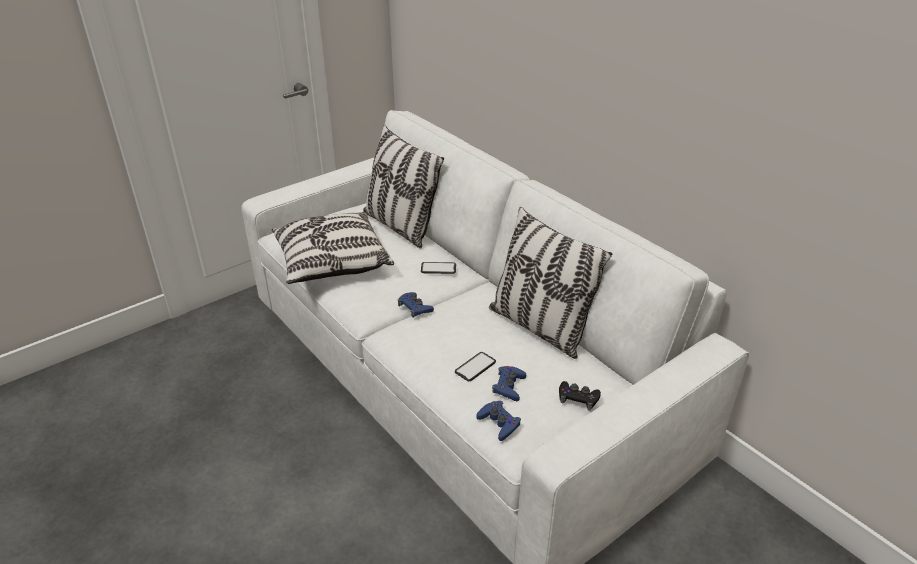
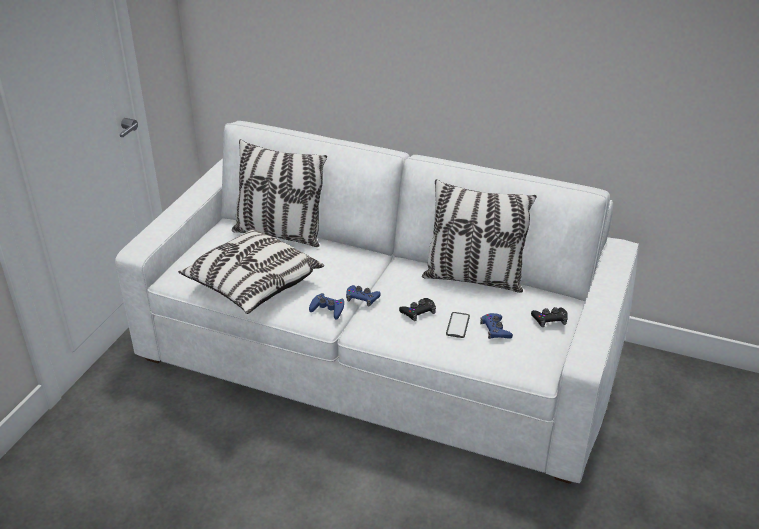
camera: 30 degrees left, 0 degrees up
phone [421,262,456,274] -> none
blue game controller [476,401,521,441] -> blue game controller moved to [309,293,344,319]
none -> black game controller [399,298,436,321]

